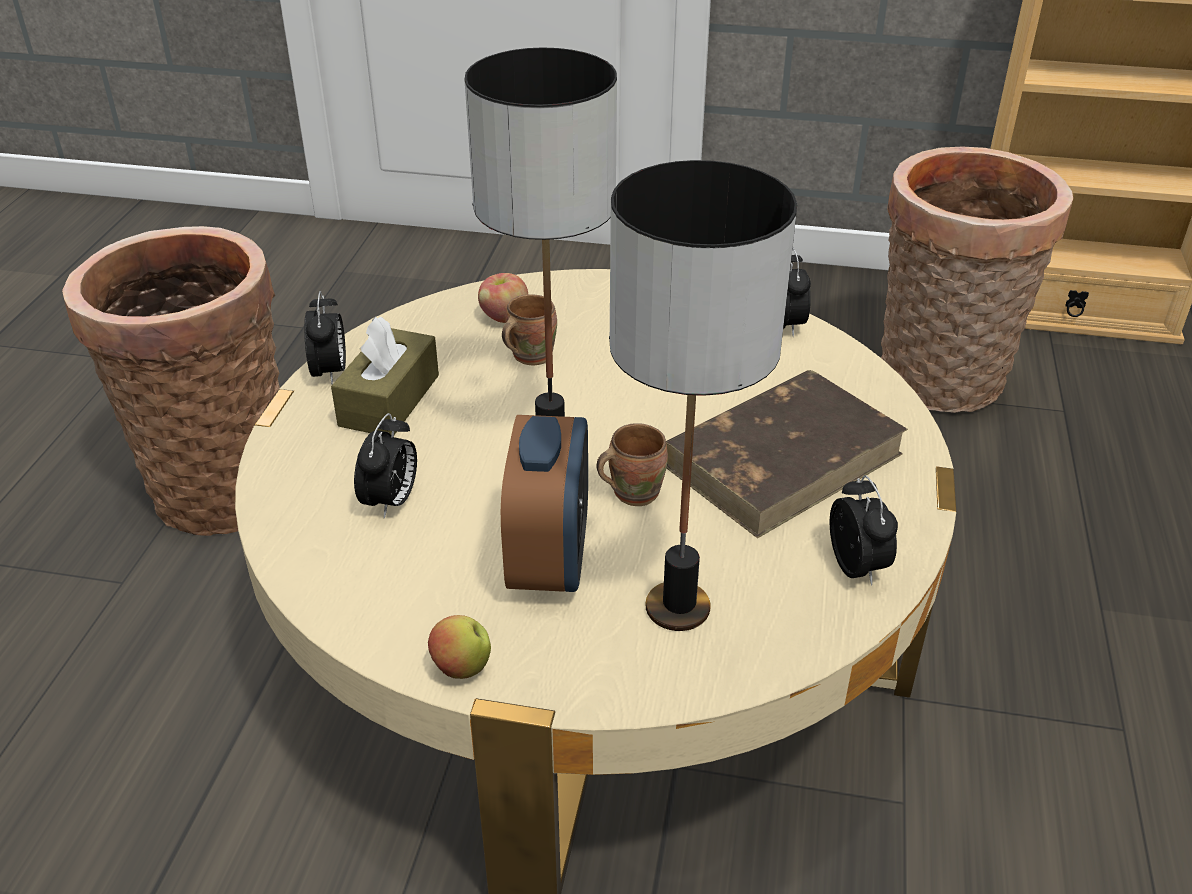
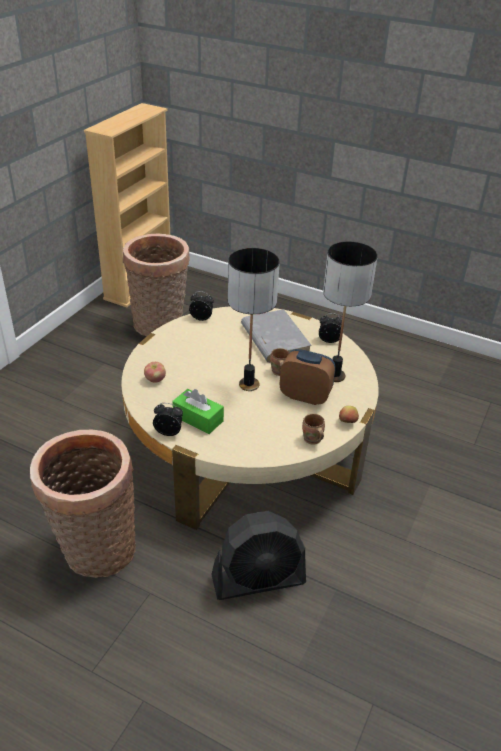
camera: 75 degrees left, 0 degrees up
brown tissue box [331,317,439,435] -> green tissue box [172,389,224,434]
alarm clock [354,413,417,519] -> none
brown mug [502,294,557,365] -> brown mug moved to [302,414,325,445]
brown book [666,370,908,538] -> grey book [241,309,312,363]
none -> black fan [211,511,306,600]

